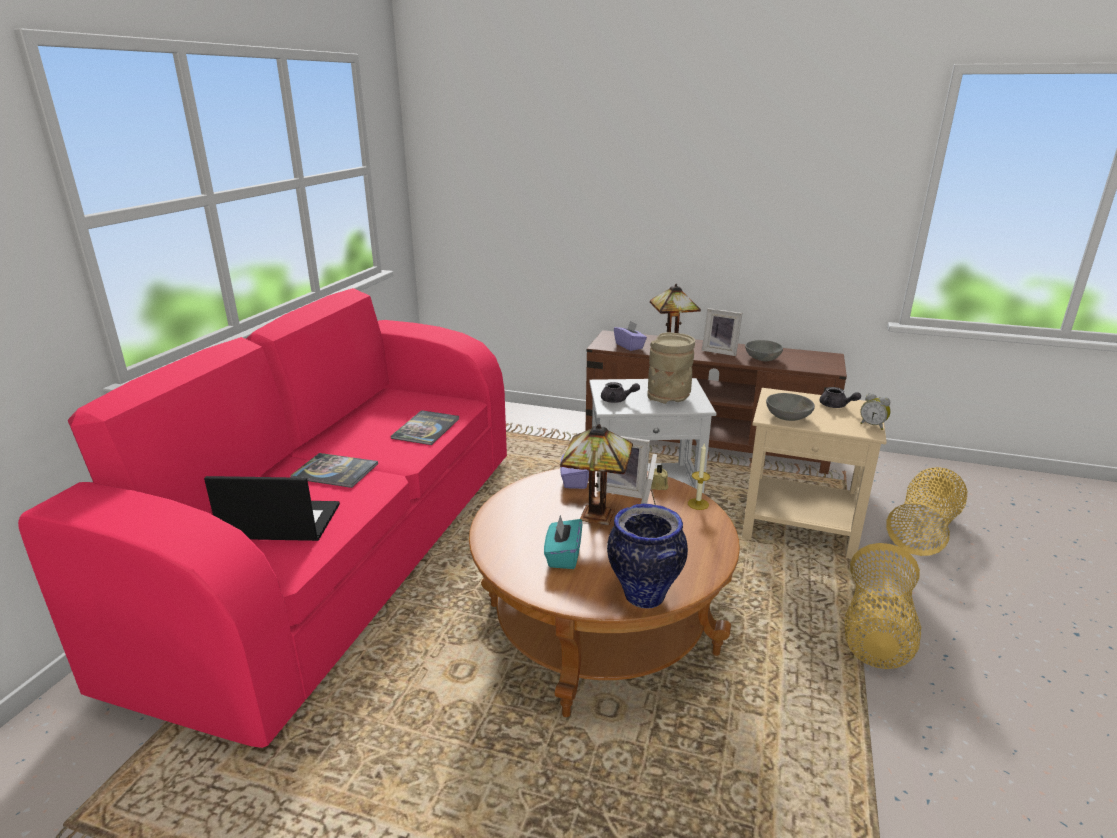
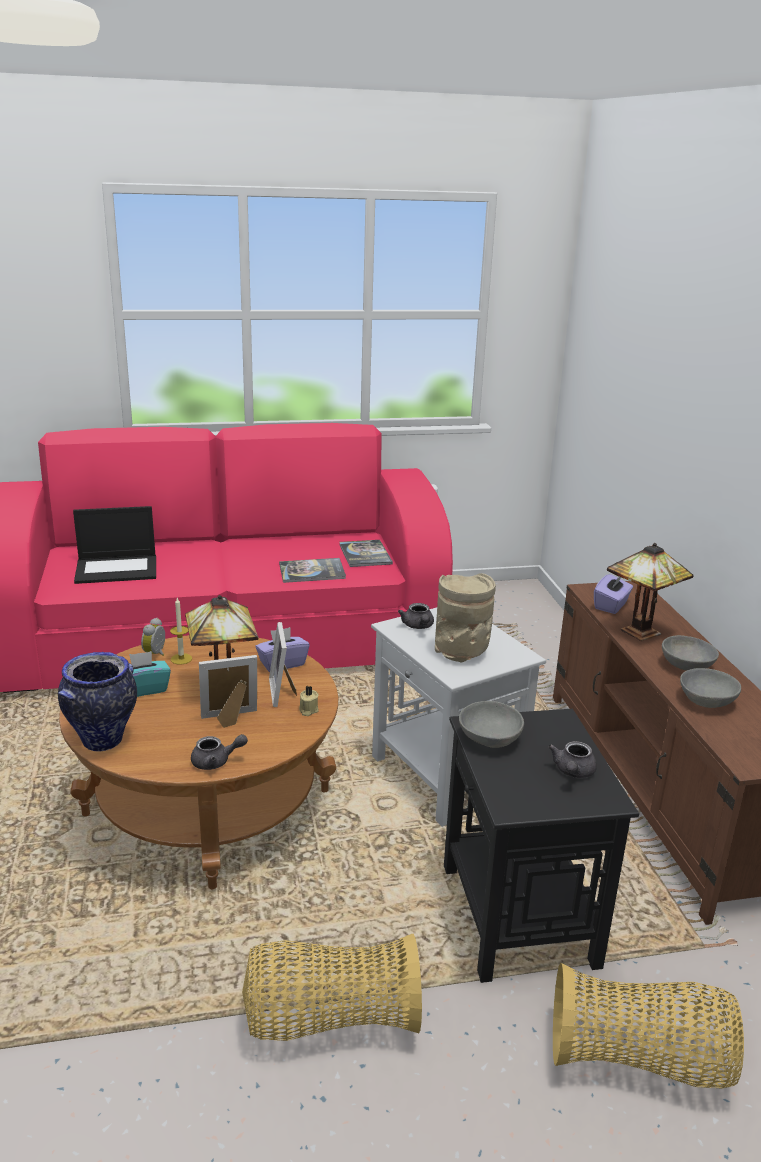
camera: 60 degrees right, 0 degrees up
laptop [204,476,340,541] -> laptop turned 105 degrees clockwise [73,506,156,584]
book [290,453,378,488] -> book moved to [339,540,393,567]
candle [688,444,710,510] -> candle moved to [170,598,192,665]
picture frame [702,308,743,356] -> grey bowl [662,635,719,671]
beige side table [742,388,887,559] -> black side table [444,709,639,983]
alarm clock [860,393,891,430] -> alarm clock moved to [141,618,165,656]
none -> grey teapot [191,734,248,770]

